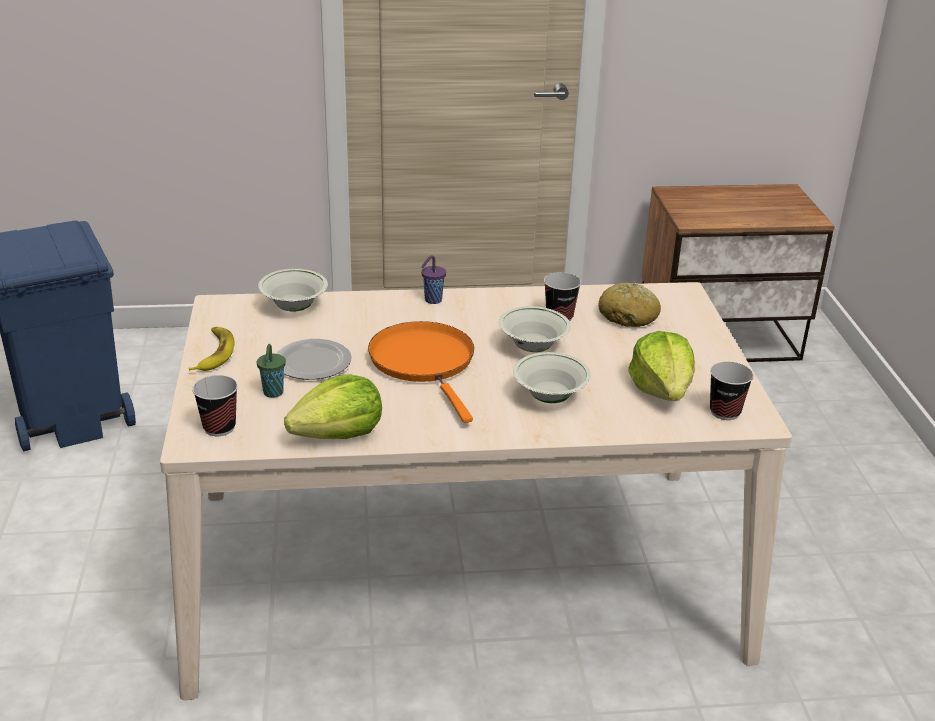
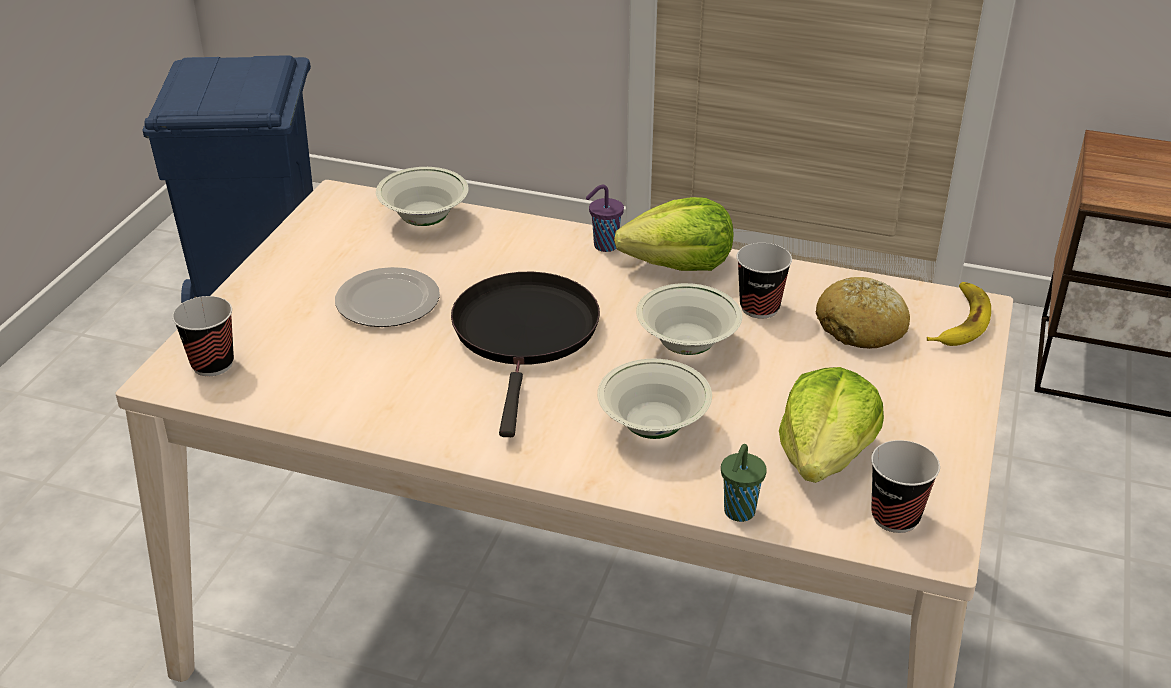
camera: 25 degrees right, 5 degrees up
banana [189,327,234,371] -> banana moved to [927,282,991,346]
green cup [257,344,286,398] -> green cup moved to [721,444,767,522]
lettuce [284,374,382,439] -> lettuce moved to [614,197,733,271]
orange frying pan [368,321,474,423] -> black frying pan [451,272,600,437]

